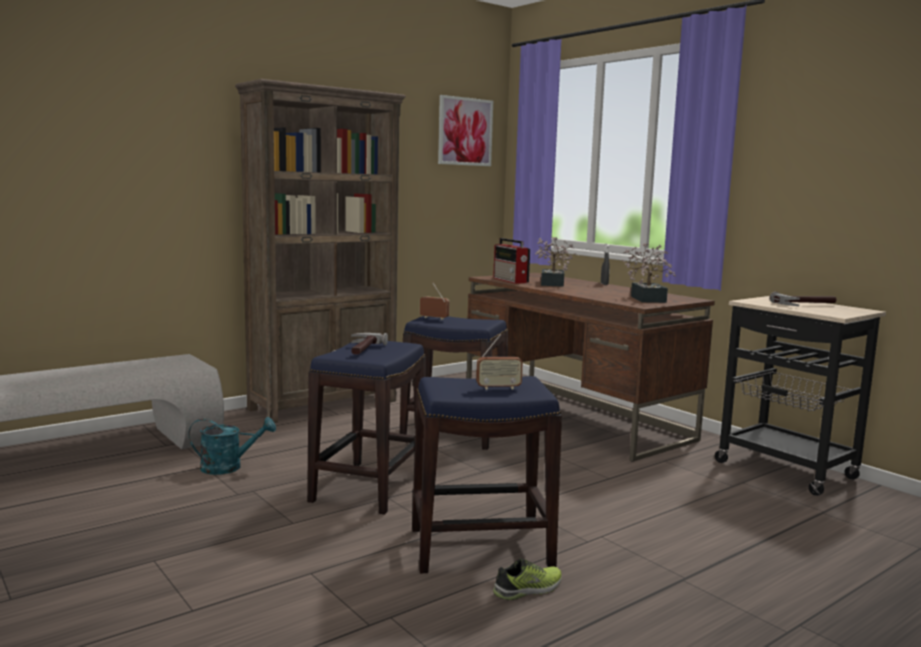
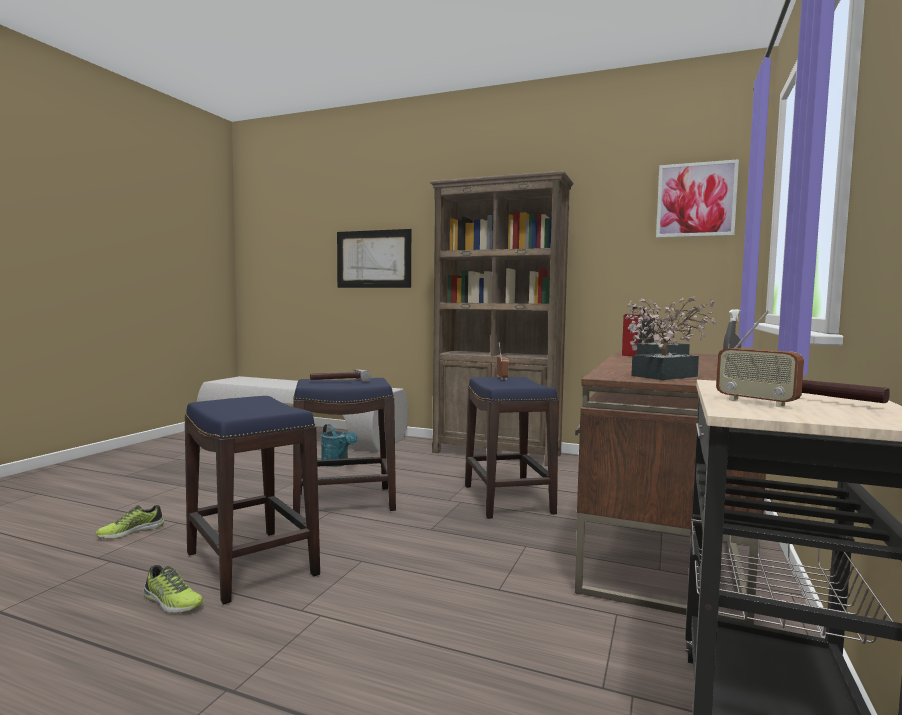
camera: 60 degrees right, 5 degrees down
radio [476,334,523,390] -> radio moved to [716,310,804,407]
none -> shoe [96,505,164,539]
none -> picture [337,229,411,288]

